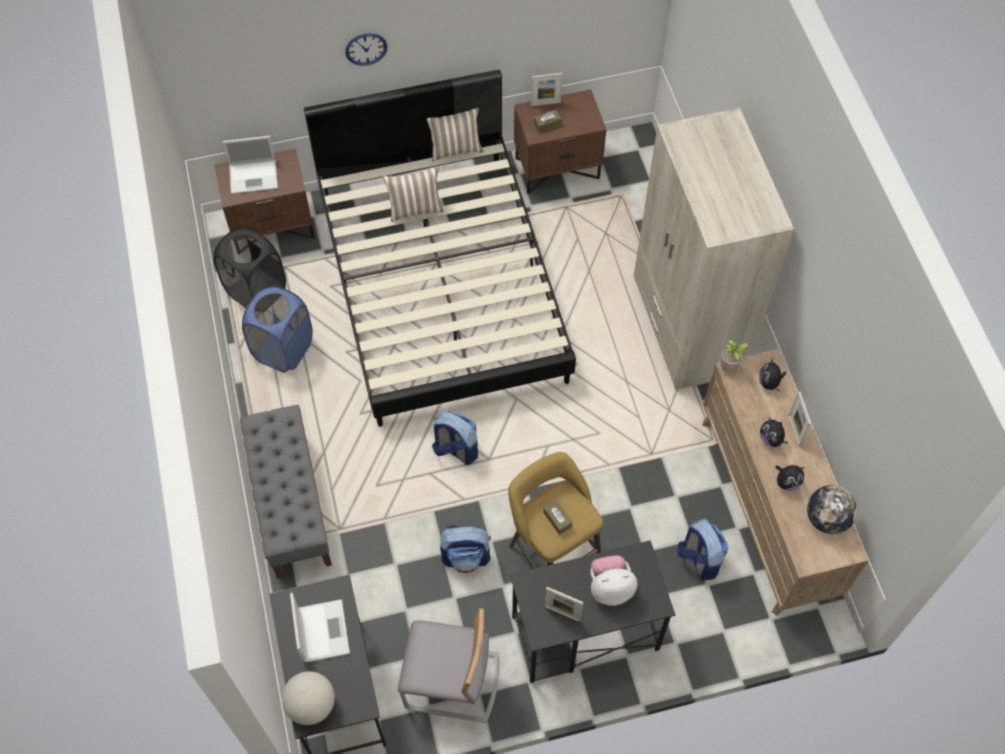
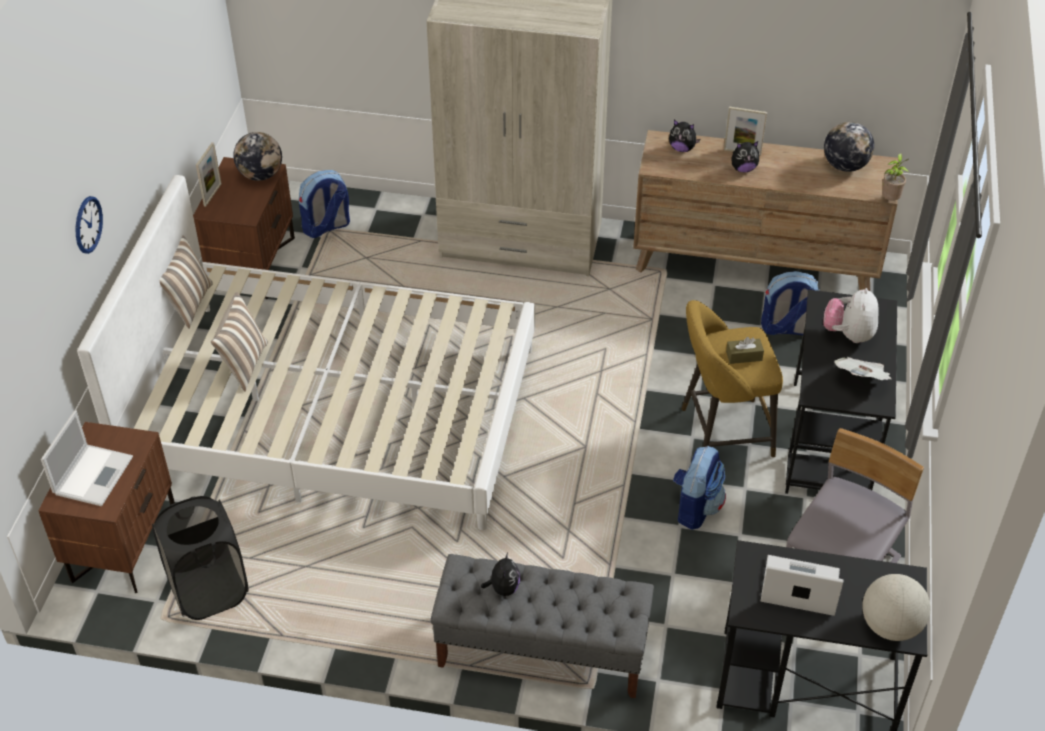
camera: 65 degrees left, 15 degrees down
blue laundry basket [242,285,313,373] -> none
black bed [304,70,576,427] -> white bed [77,175,535,530]
backpack [432,411,478,465] -> backpack moved to [299,170,350,238]
brown tissue box [534,110,561,133] -> none
picture frame [544,587,583,622] -> newspaper [834,357,892,380]
potted plant [721,340,749,372] -> potted plant moved to [882,153,909,201]
plush toy [775,465,804,490] -> plush toy moved to [481,552,520,596]
none -> globe [233,132,282,181]

